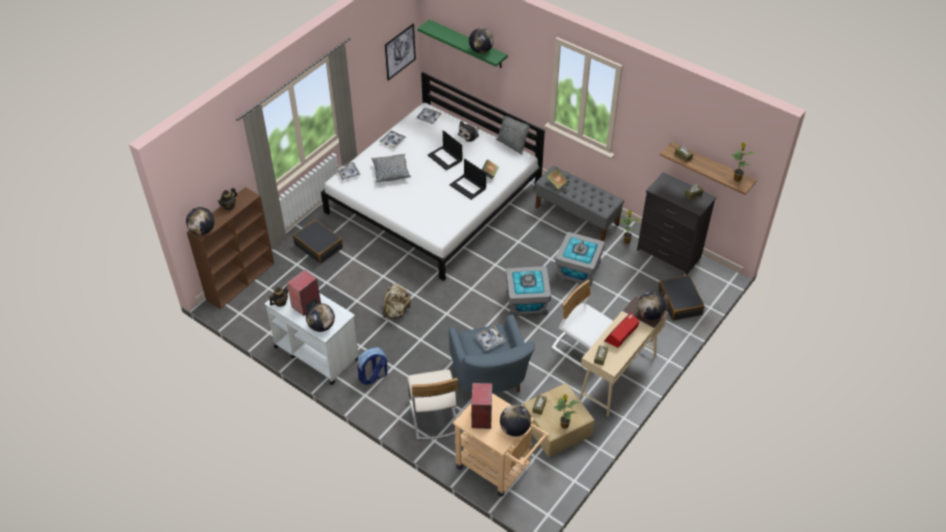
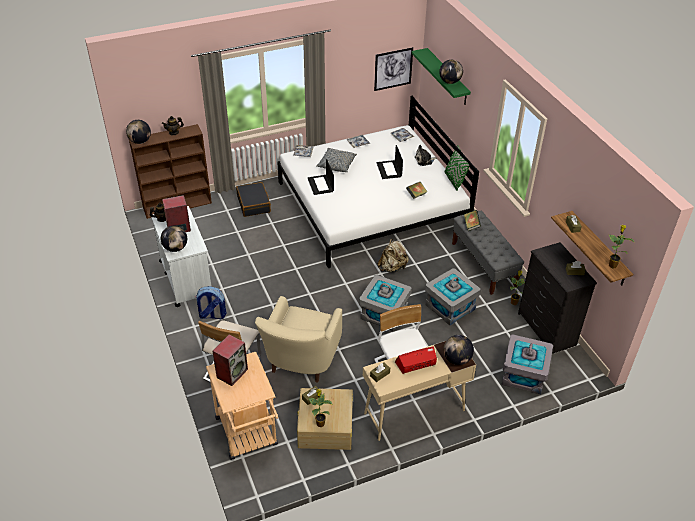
camera: 30 degrees right, 5 degrees down
beige backpack [383,284,411,320] -> beige backpack moved to [378,239,409,273]
blue armchair [449,315,535,398] -> beige armchair [255,296,342,383]
laptop [450,159,486,200] -> laptop moved to [308,159,334,195]
tray [474,326,506,351] -> none
grey pillow [496,110,530,155] -> green pillow [444,145,469,191]
globe [500,405,531,436] -> none
black suitcase [658,275,705,321] -> grey storage box [502,334,553,394]

